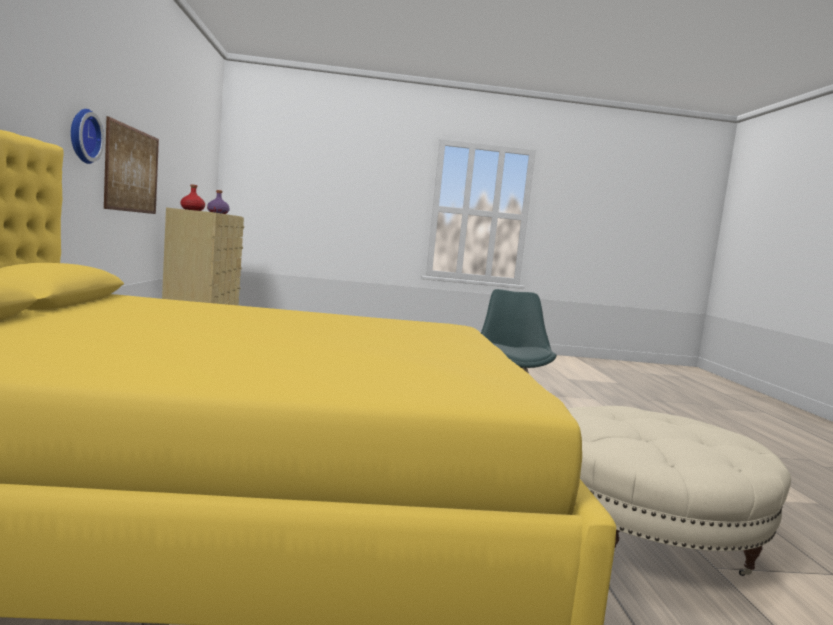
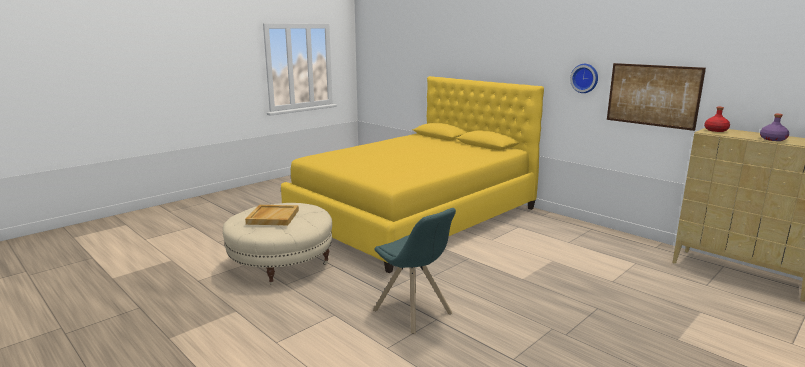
camera: 140 degrees right, 10 degrees up
none -> beige tray [245,205,299,225]

